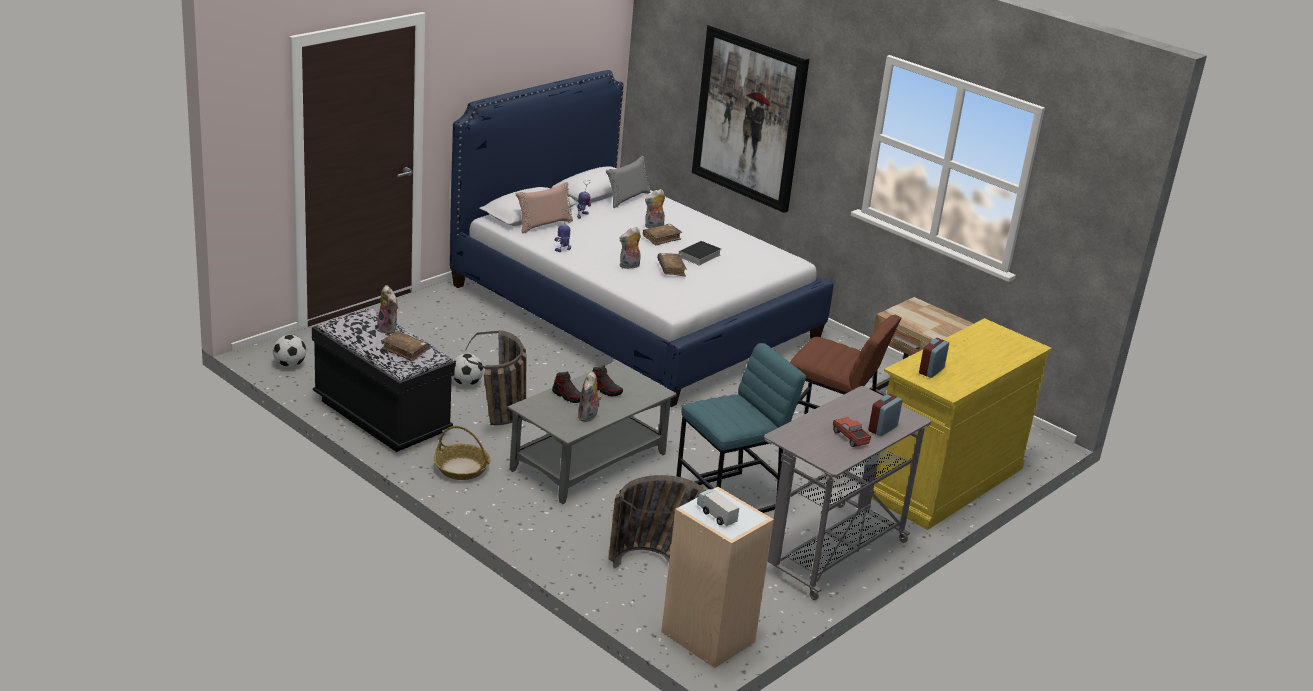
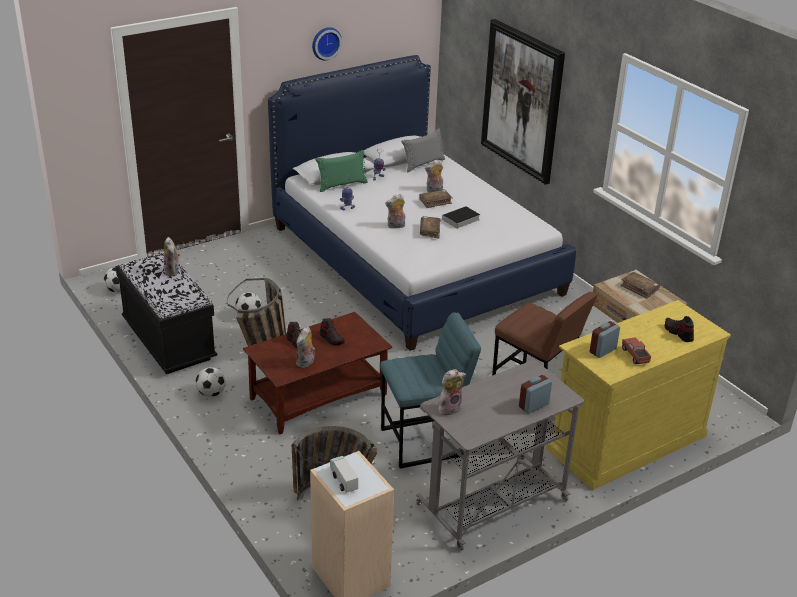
camera: 15 degrees right, 5 degrees up
brown book [382,331,429,362] -> brown book moved to [621,272,660,299]
basket [434,426,491,480] -> football [196,367,226,397]
grey coffee table [507,361,677,504] -> brown coffee table [243,312,392,434]
beige pillow [516,182,573,234] -> green pillow [315,150,368,192]
toy truck [833,417,871,447] -> toy truck moved to [622,338,651,364]
none -> wall clock [312,27,342,60]
none -> plush toy [438,369,466,415]
none -> shoe [665,316,694,342]

